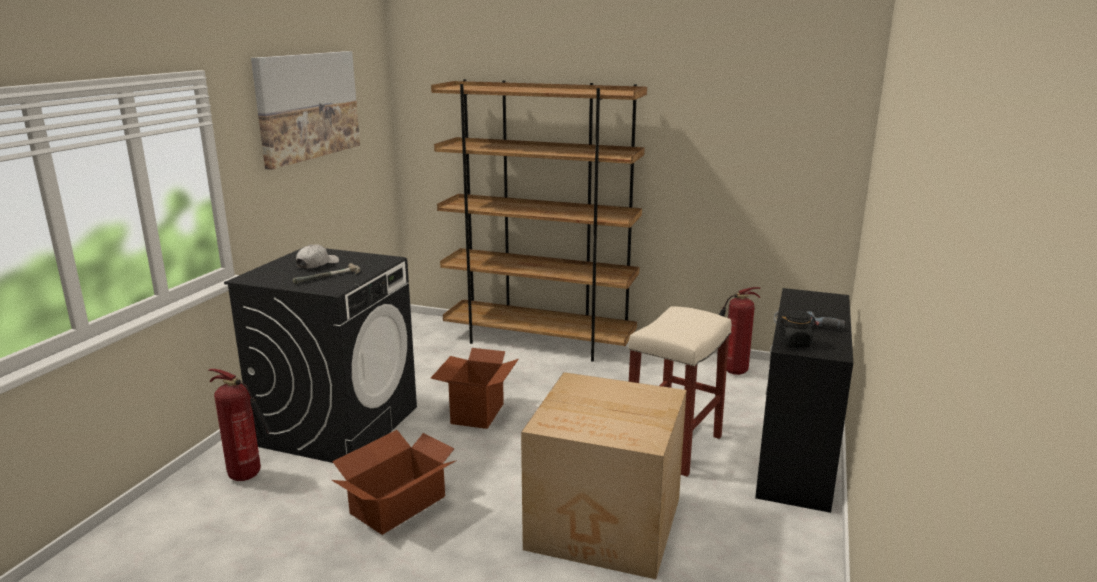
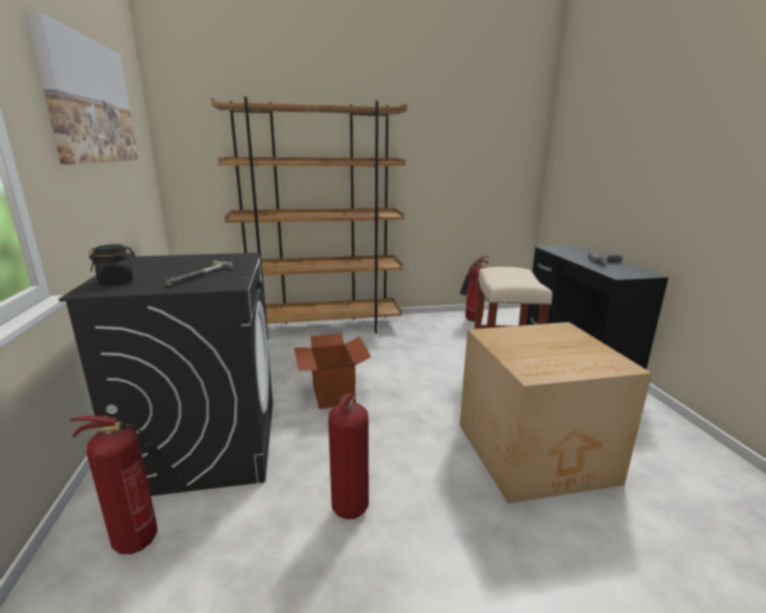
camera: 30 degrees left, 0 degrees up
white cap [296,244,339,269] -> none
cardboard box [332,430,457,535] -> fire extinguisher [328,393,369,519]
black jar [778,310,817,347] -> black jar moved to [89,244,135,285]

